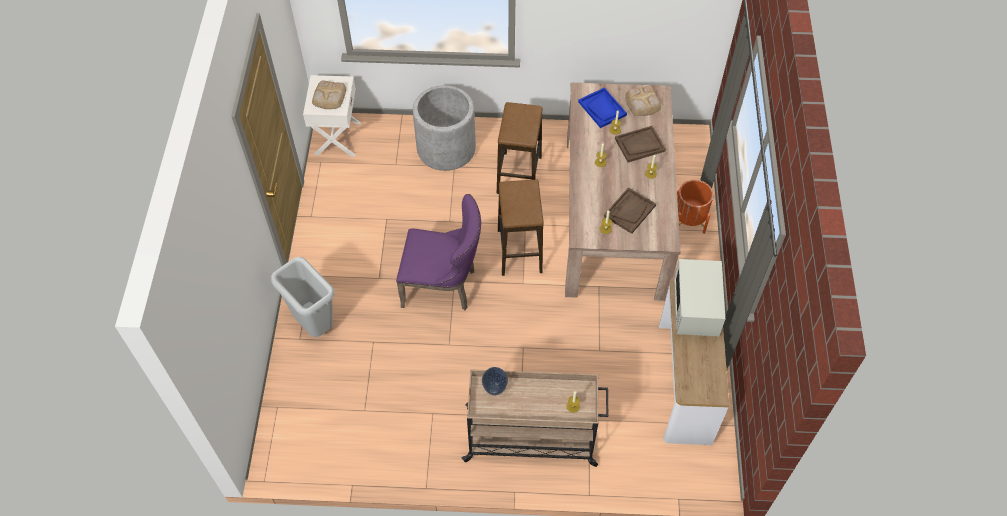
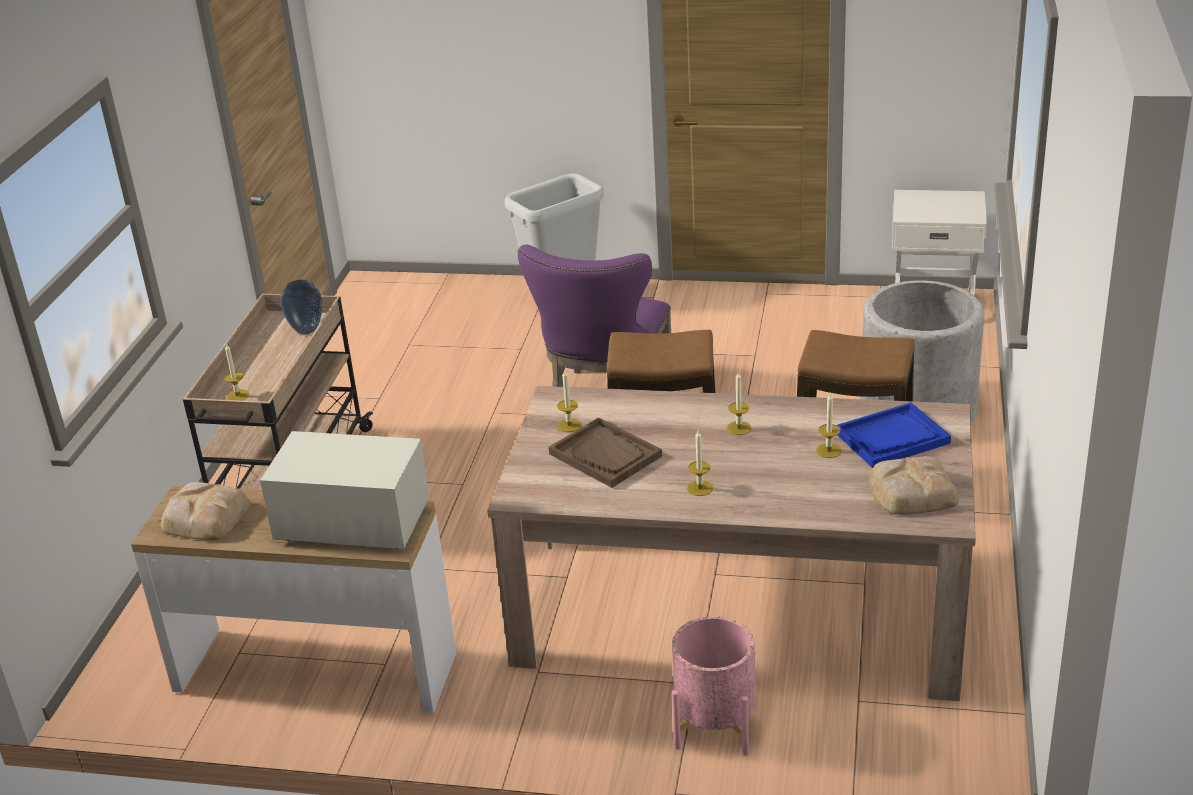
camera: 100 degrees right, 25 degrees down
bread [312,80,346,109] -> bread moved to [161,482,250,540]
brown tray [615,126,666,162] -> none
orange planter [677,180,713,234] -> pink planter [672,616,756,756]

